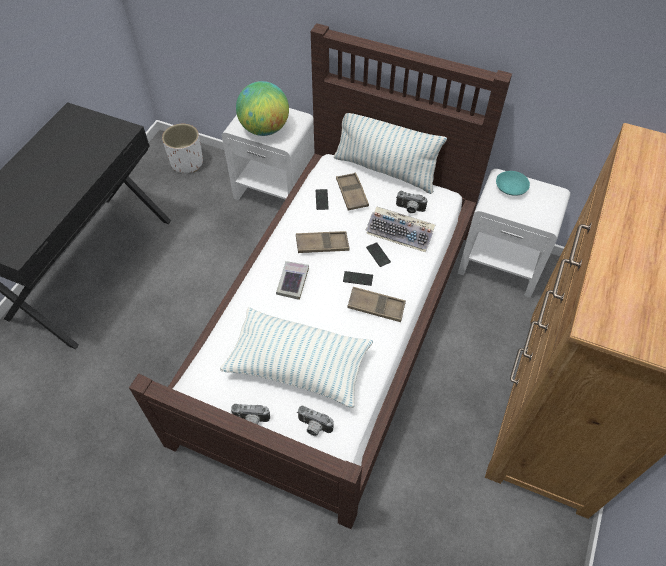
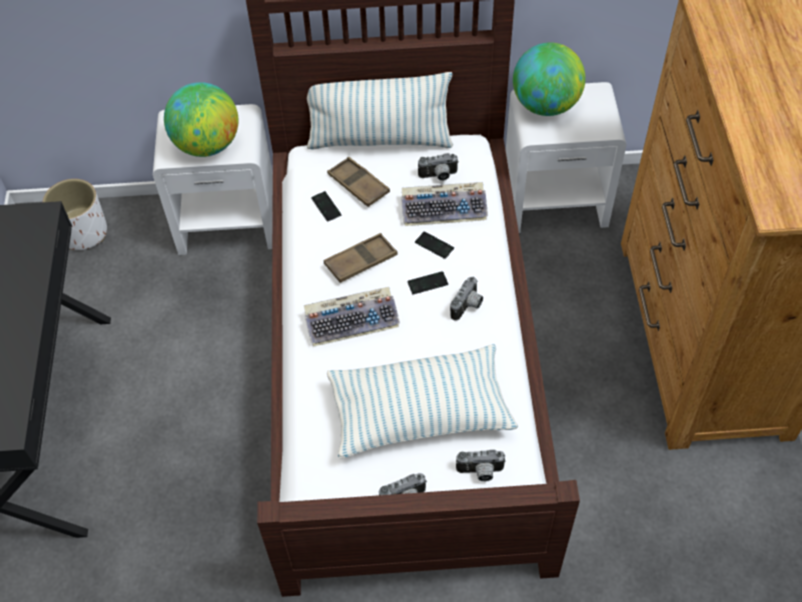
camera: 25 degrees left, 0 degrees up
book [276,261,309,300] -> keyboard [304,287,400,347]
brown tray [347,287,406,322] -> camera [450,277,483,321]
turquoise bowl [496,171,530,196] -> globe [513,42,586,116]

